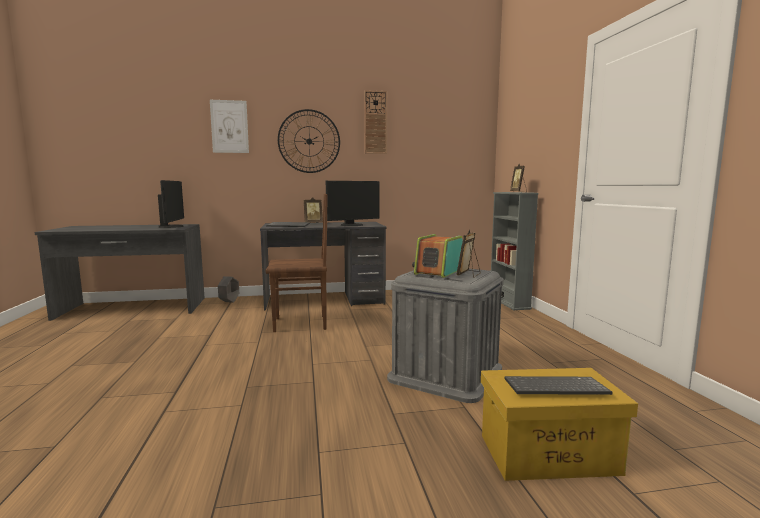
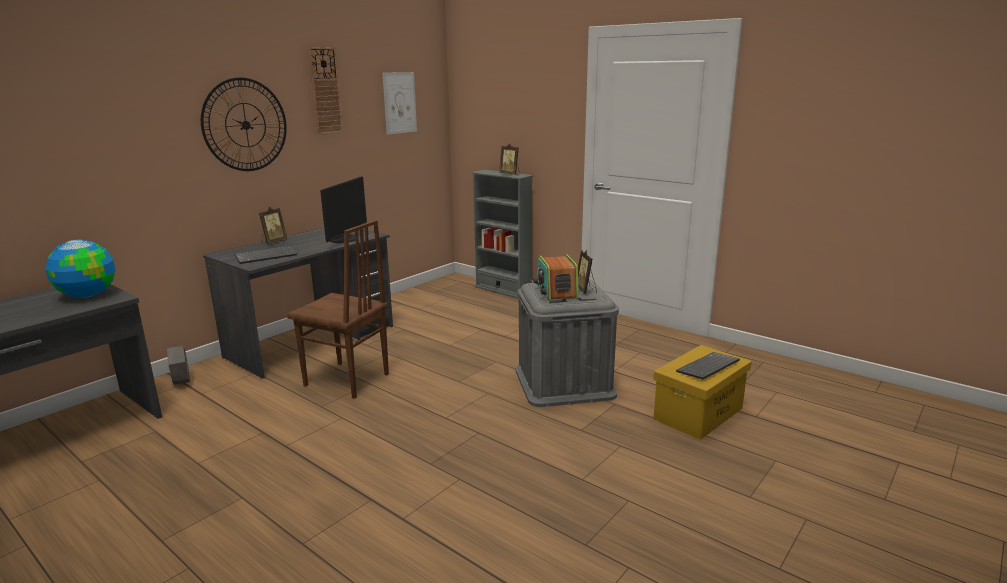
camera: 40 degrees left, 10 degrees up
monitor [158,180,184,228] -> globe [45,240,116,298]
picture [210,100,249,153] -> picture moved to [383,72,417,135]
brown chair [266,194,328,332] -> brown chair turned 75 degrees clockwise [287,220,389,399]

